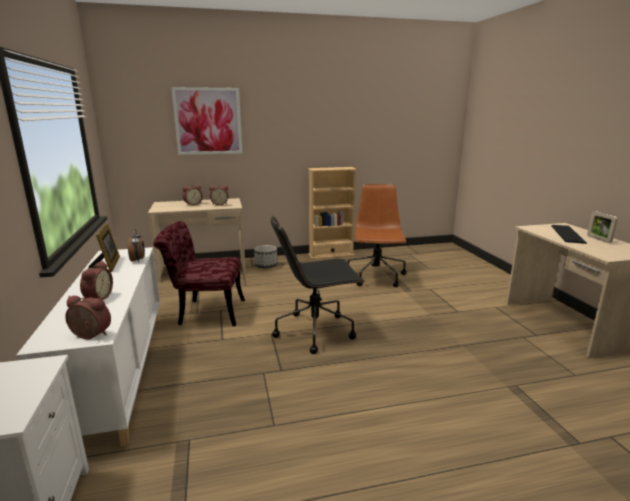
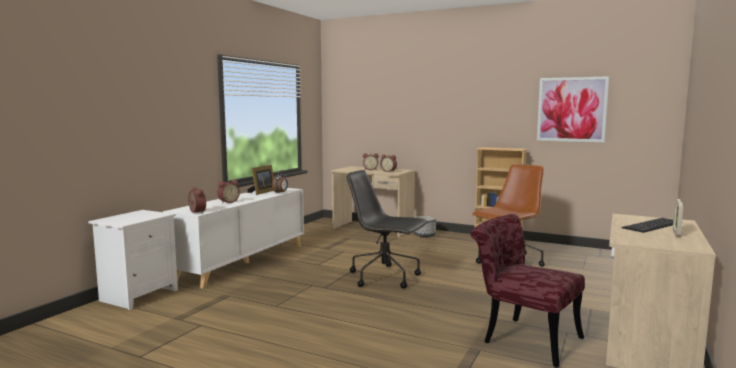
camera: 40 degrees right, 10 degrees down
red chair [153,221,245,326] -> red chair moved to [471,214,585,368]
picture [171,87,242,155] -> picture moved to [537,76,609,142]

